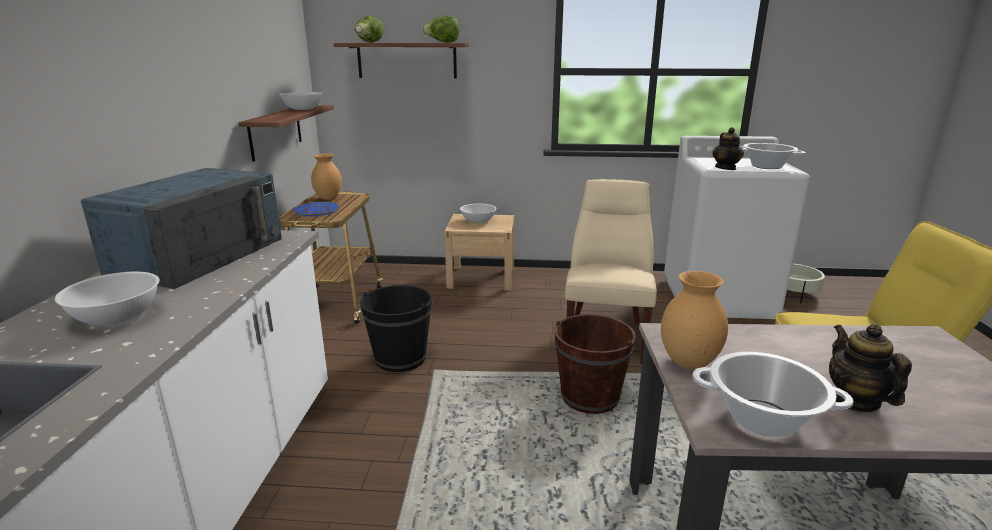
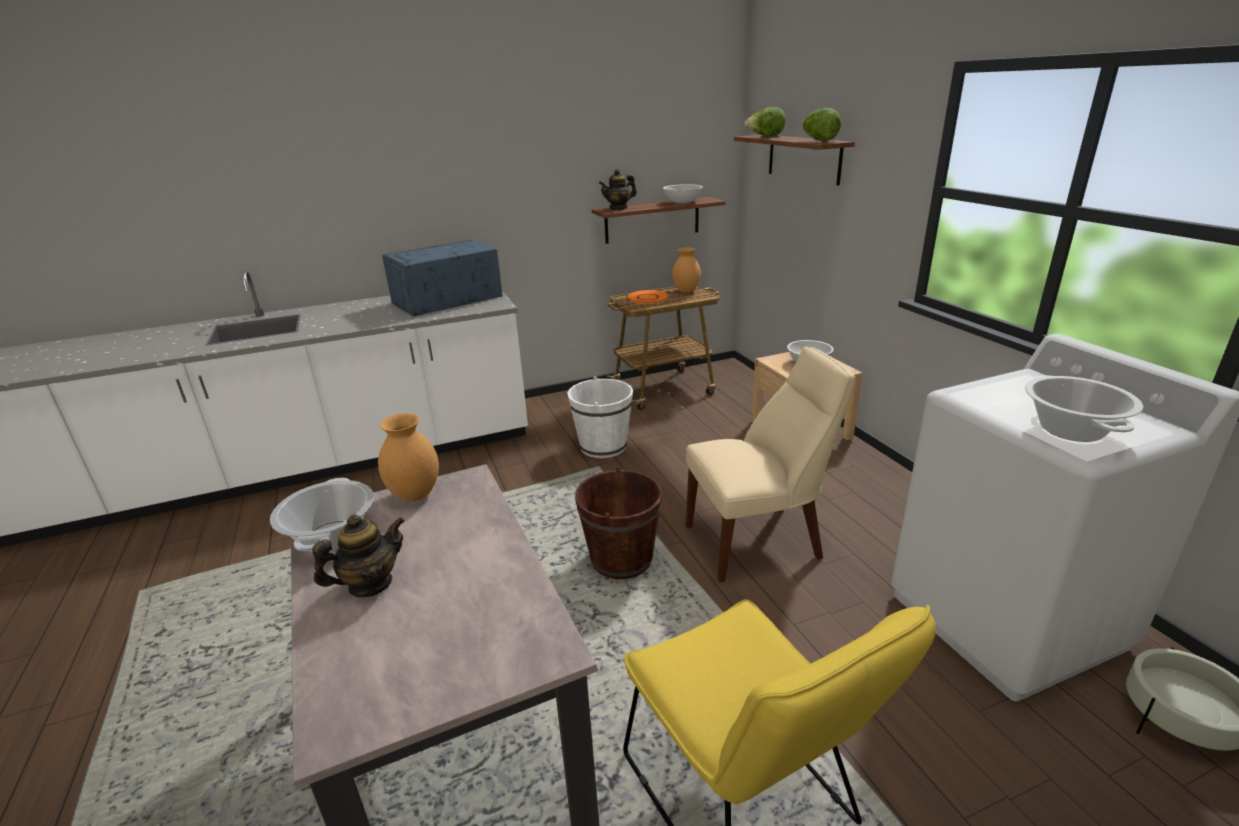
camera: 65 degrees right, 5 degrees up
white bowl [55,272,159,325] -> none
blue microwave [81,168,282,289] -> blue microwave turned 150 degrees clockwise [382,240,503,316]
blue plate [292,202,341,216] -> orange plate [626,290,670,304]
black bucket [360,285,432,372] -> white bucket [567,376,633,458]
teapot [712,127,744,170] -> teapot moved to [599,169,637,210]

